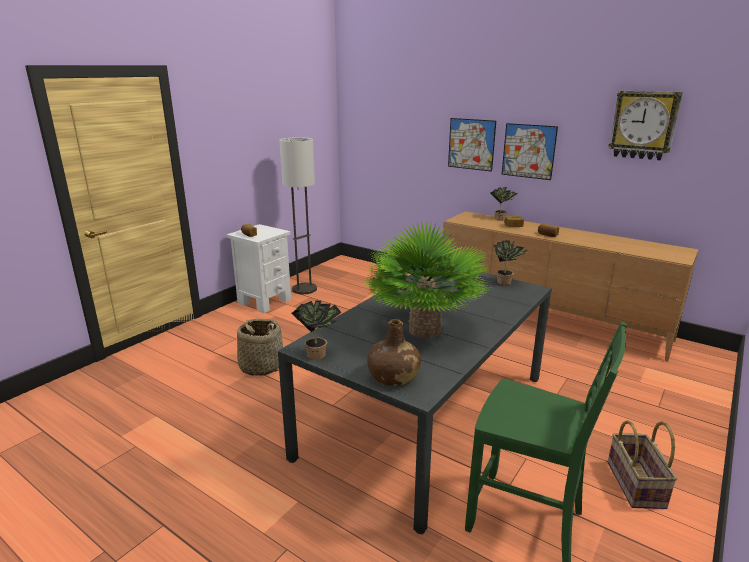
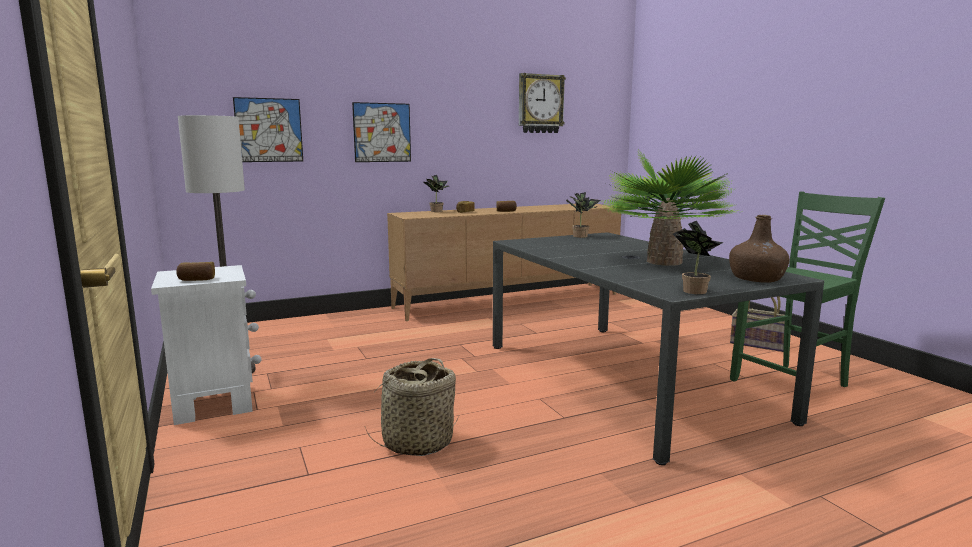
camera: 60 degrees left, 10 degrees down
picture [502,123,558,180] -> picture moved to [233,97,303,162]

